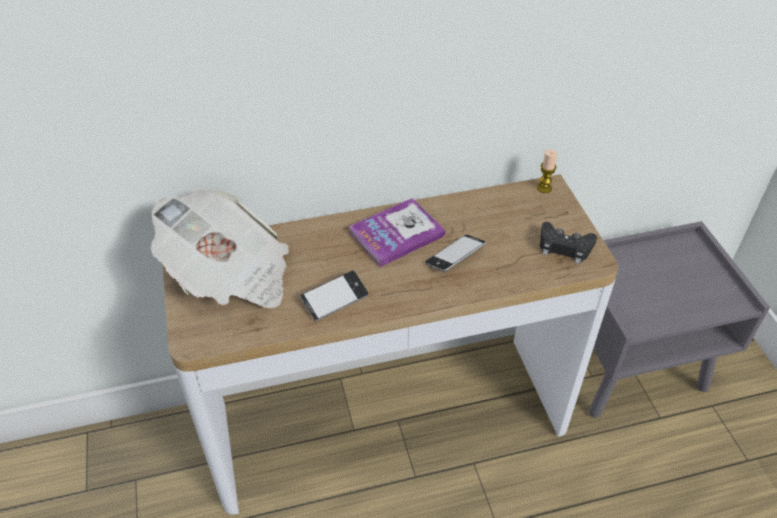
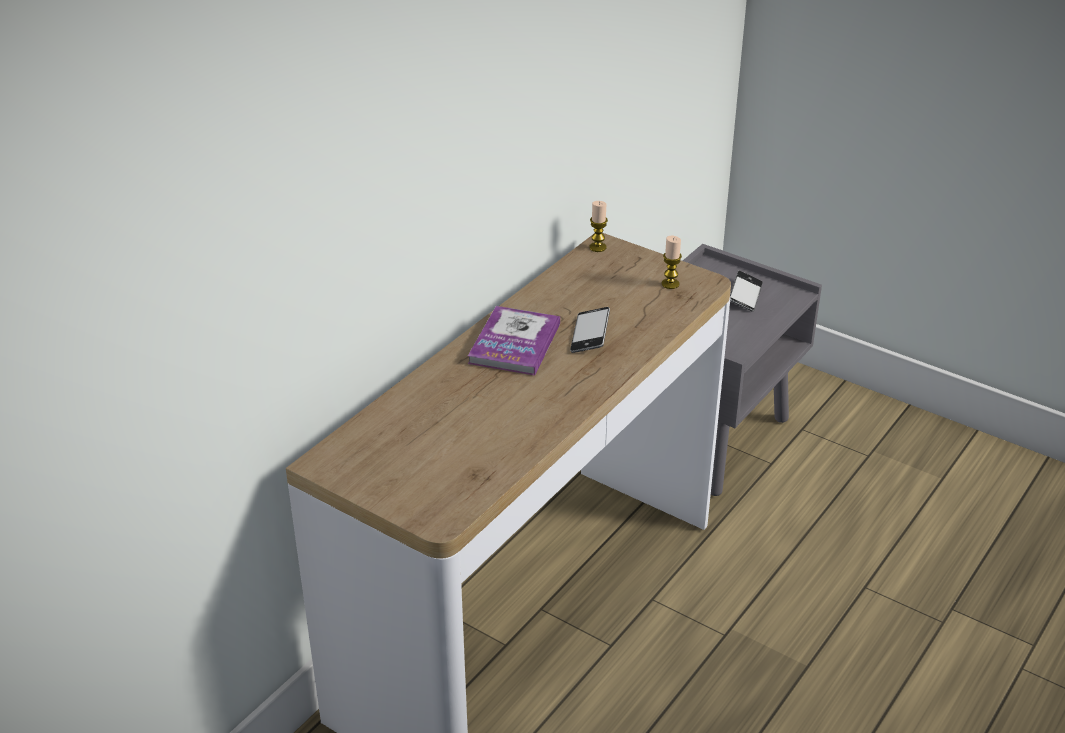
camera: 40 degrees left, 10 degrees down
newspaper [150,190,289,309] -> none
phone [300,270,368,321] -> phone moved to [730,271,763,312]
black game controller [540,222,597,264] -> candle [662,236,682,289]

